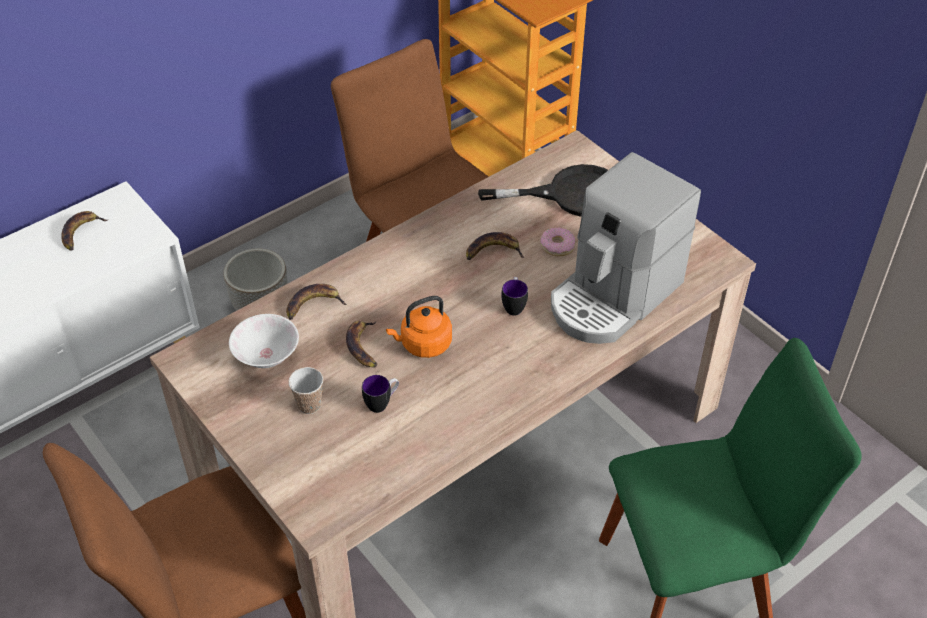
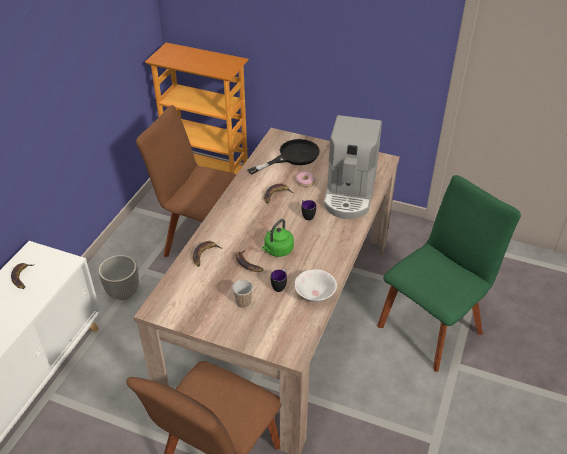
camera: 30 degrees left, 5 degrees down
white bowl [229,314,299,368] -> white bowl moved to [295,269,337,302]
orange kettle [386,296,452,358] -> green kettle [262,219,294,257]

